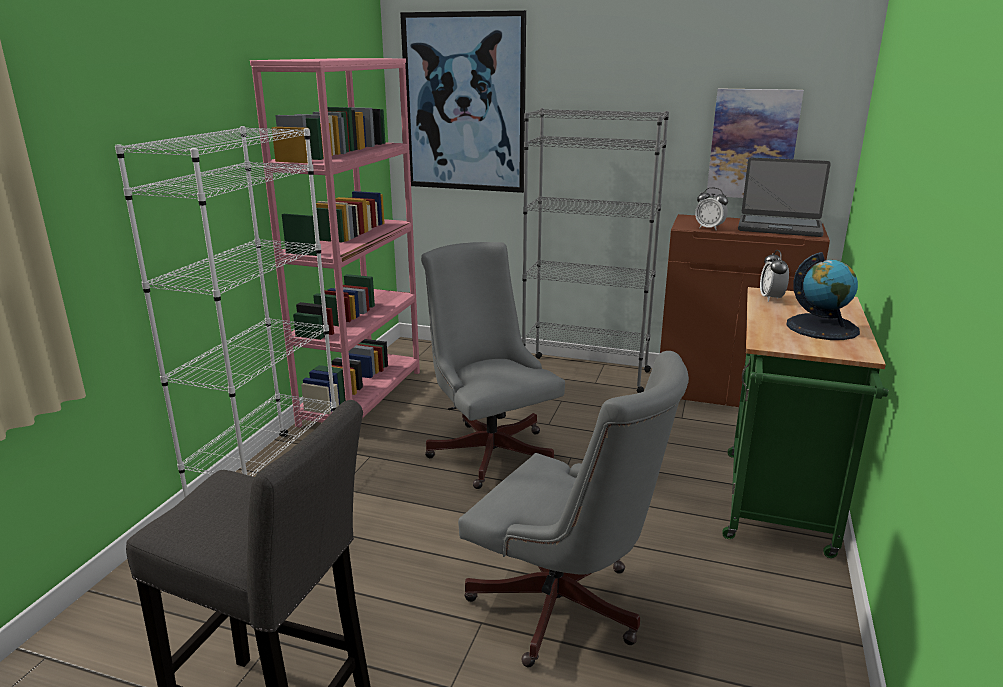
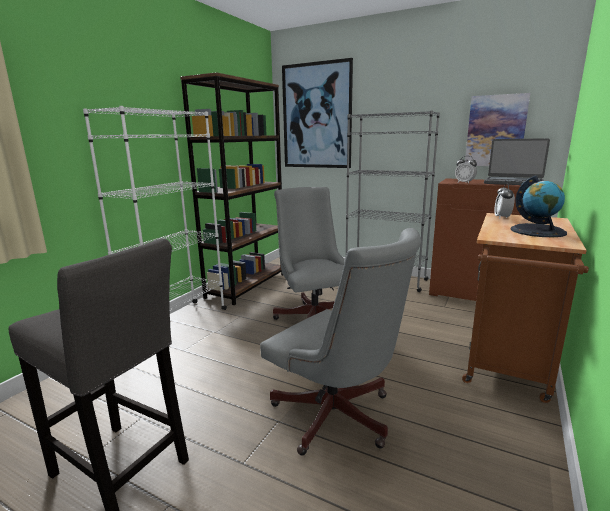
camera: 10 degrees right, 5 degrees down
pink bookcase [250,58,420,428] -> brown bookcase [180,72,283,305]
green cart [722,287,888,558] -> brown cart [462,213,589,403]

